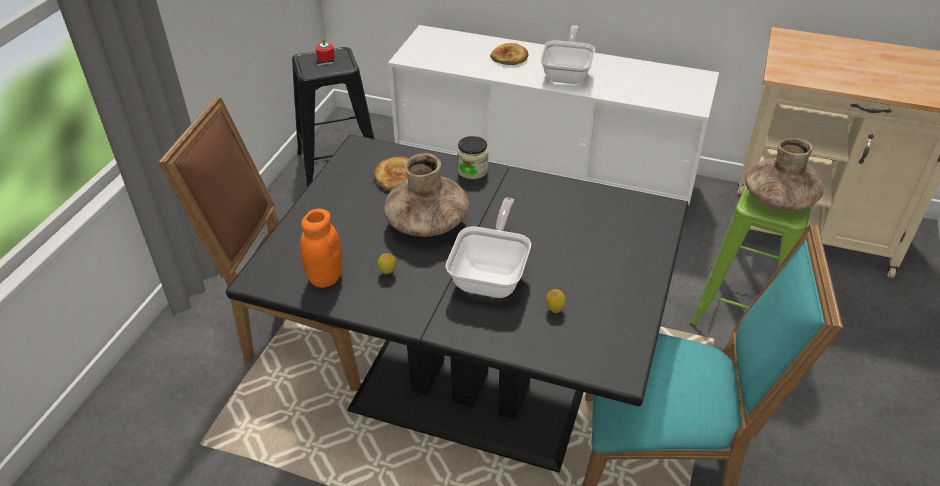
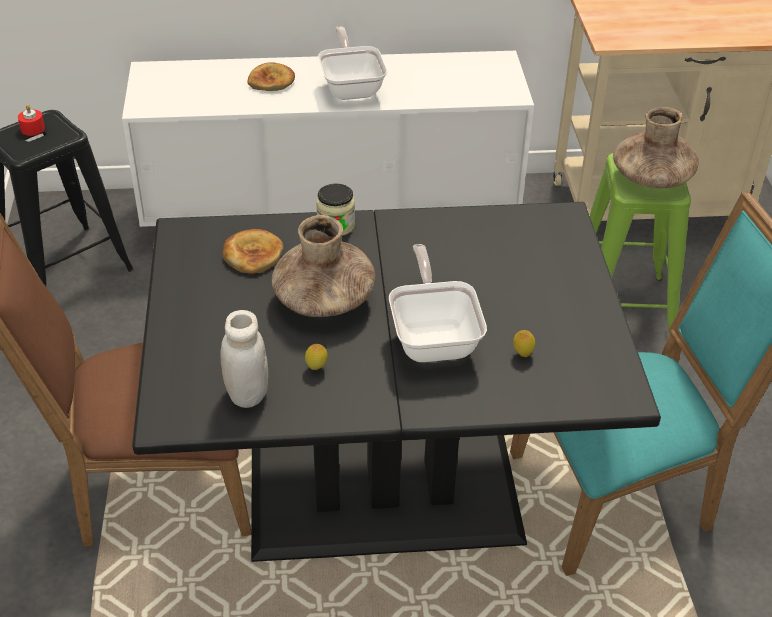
camera: 25 degrees left, 0 degrees up
orange jar [300,209,342,288] -> white jar [220,310,268,408]

